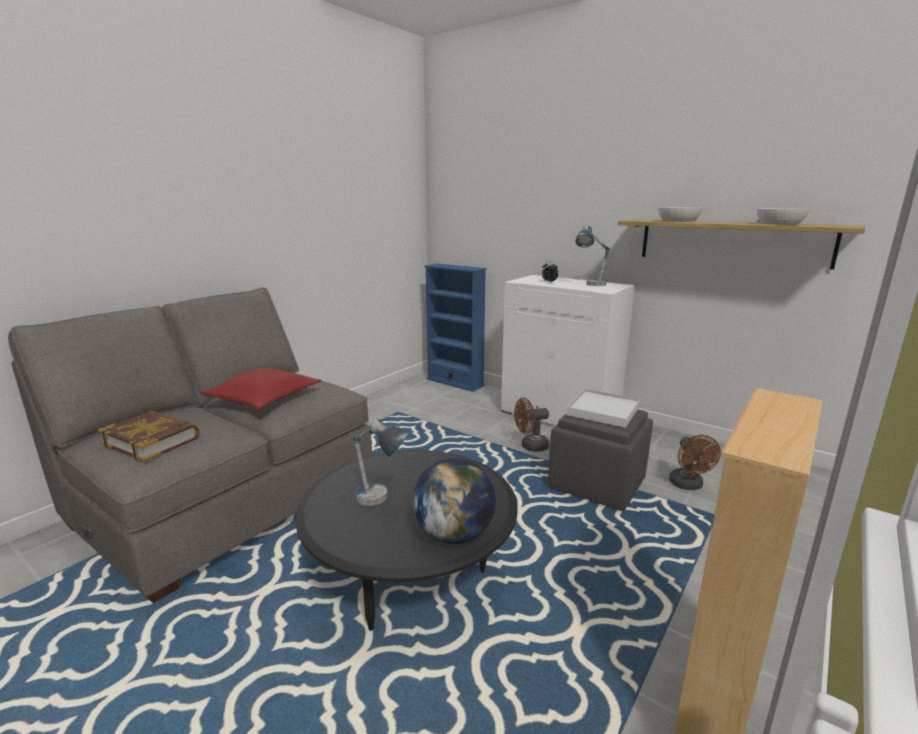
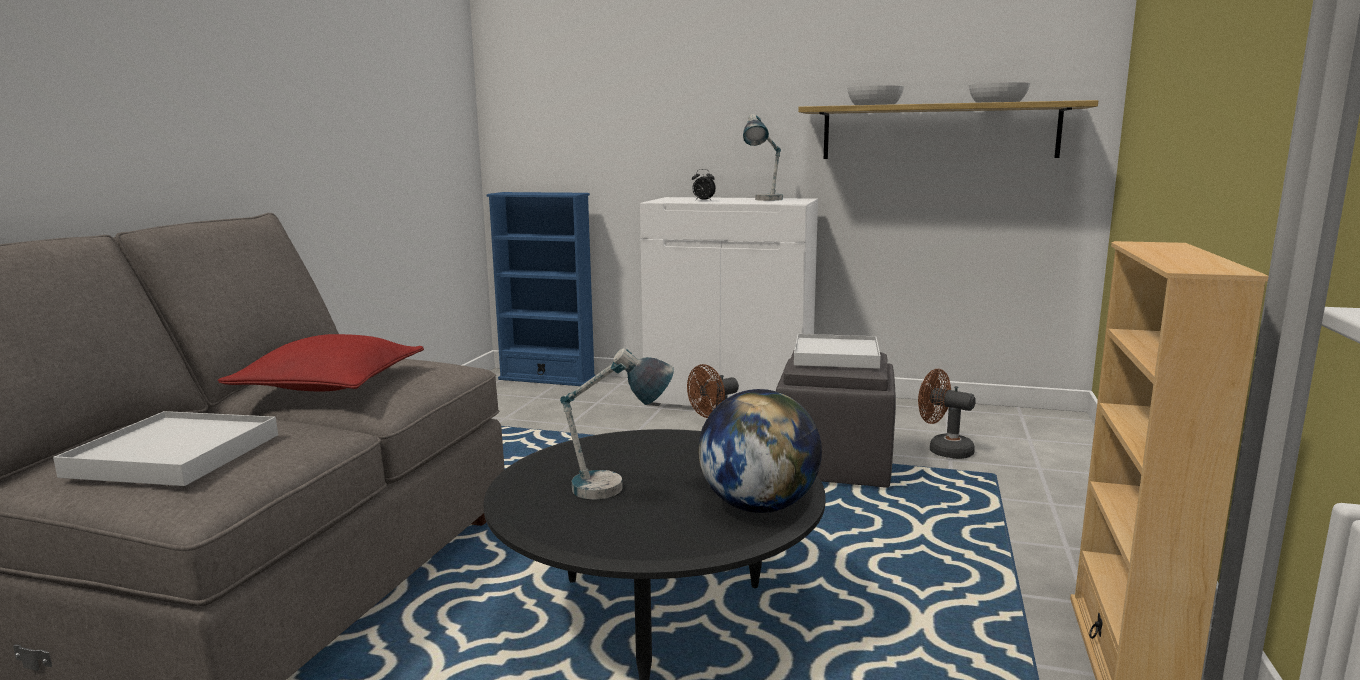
camera: 20 degrees left, 5 degrees down
book [97,411,200,462] -> white tray [53,411,278,486]
brown fan [669,435,721,490] -> brown fan turned 150 degrees clockwise [918,369,976,459]

